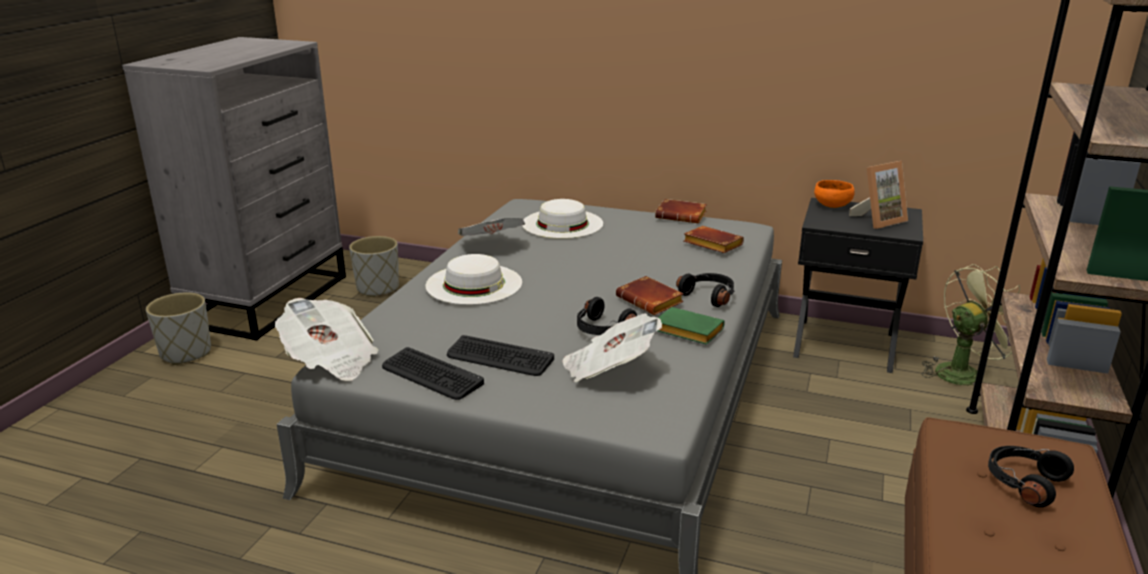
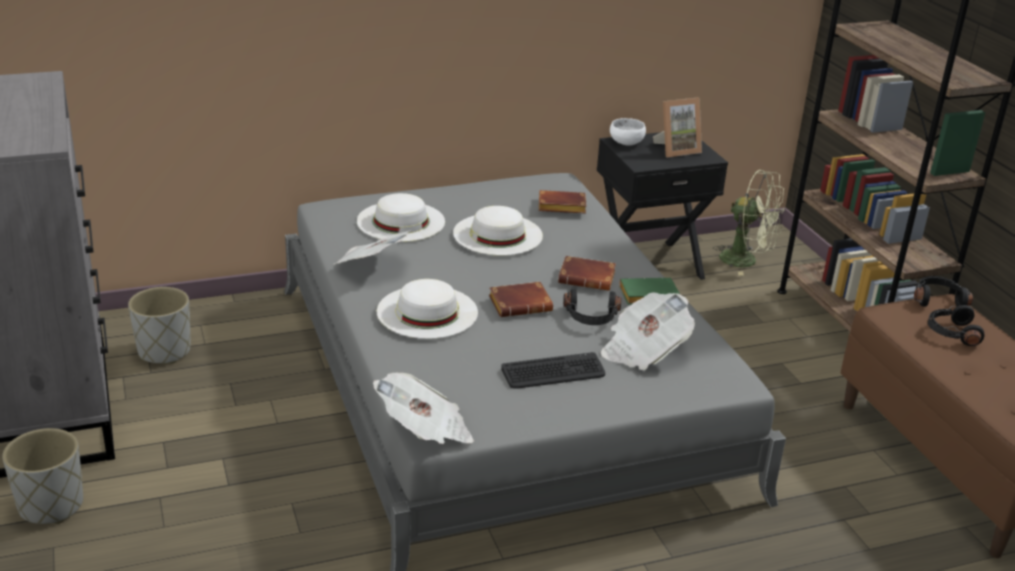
camera: 40 degrees left, 5 degrees up
keyboard [382,347,484,400] -> none
brown book [655,199,707,223] -> brown book moved to [489,282,553,317]
black headphones [676,273,735,307] -> black headphones moved to [914,276,973,307]
orange bowl [814,180,855,208] -> white bowl [610,118,646,146]
picture frame [849,161,908,229] -> picture frame turned 45 degrees clockwise [653,98,702,157]
green fan [922,264,1020,385] -> green fan turned 90 degrees clockwise [713,170,785,276]
none -> white hat [453,206,543,256]

